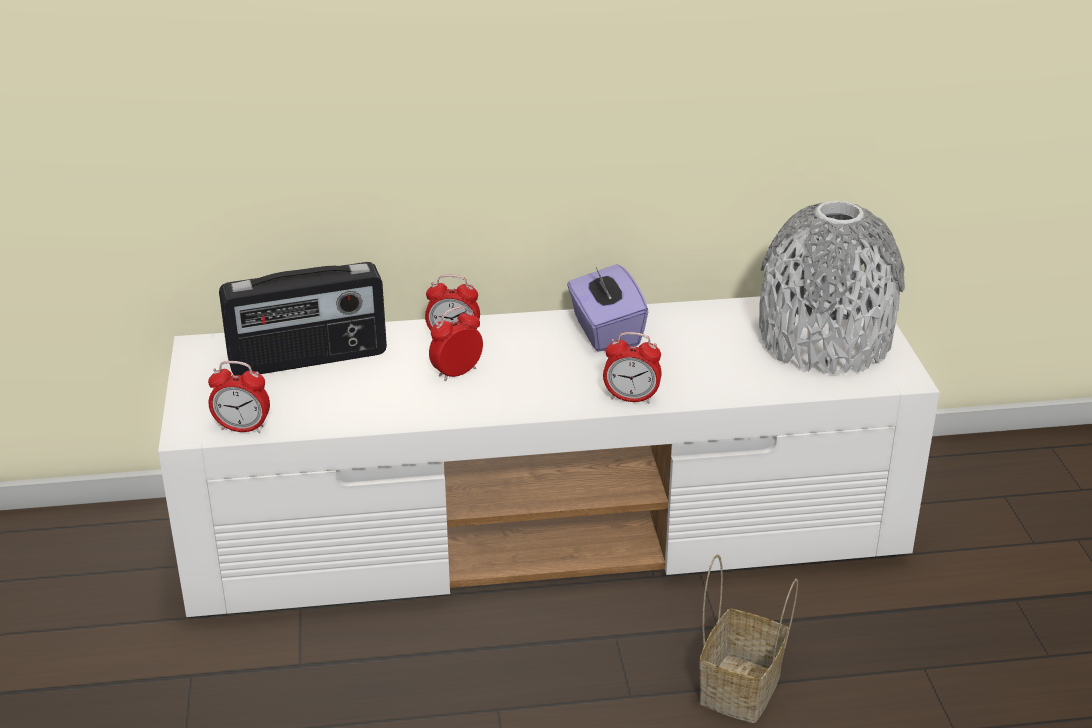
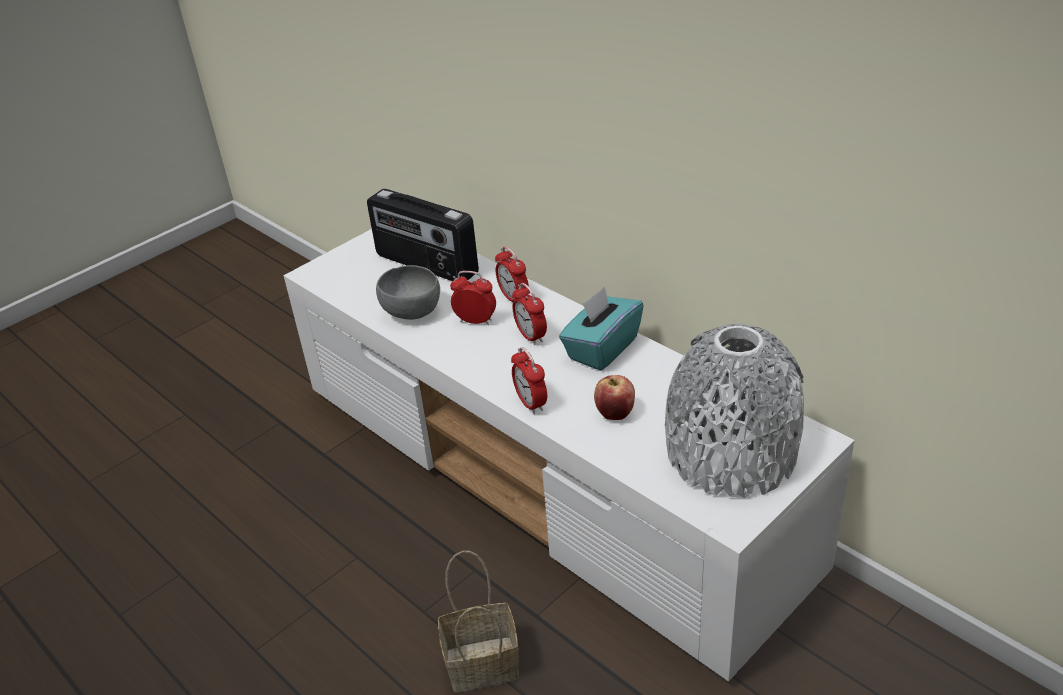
camera: 55 degrees right, 5 degrees up
alarm clock [208,361,270,433] -> alarm clock moved to [512,283,547,345]
purple tissue box [567,263,648,352] -> turquoise tissue box [559,287,644,371]
none -> grey bowl [376,265,440,320]
none -> apple [594,375,635,420]

